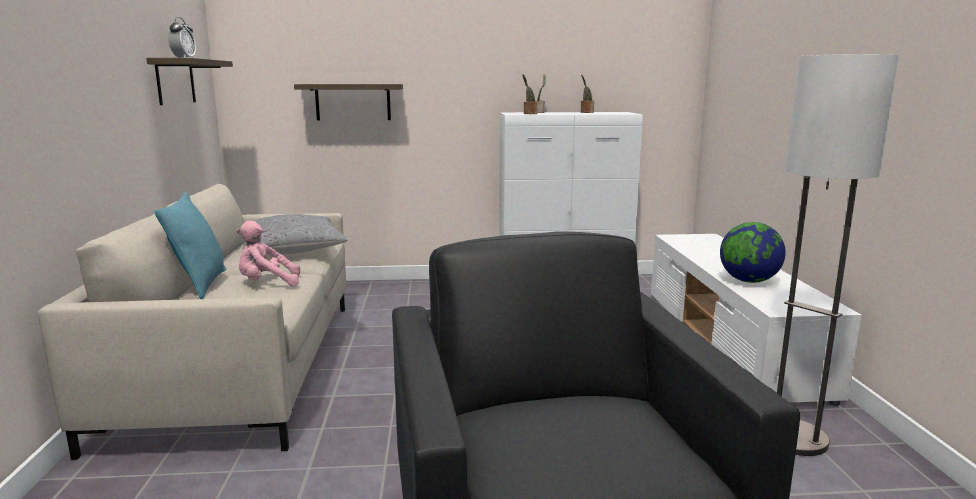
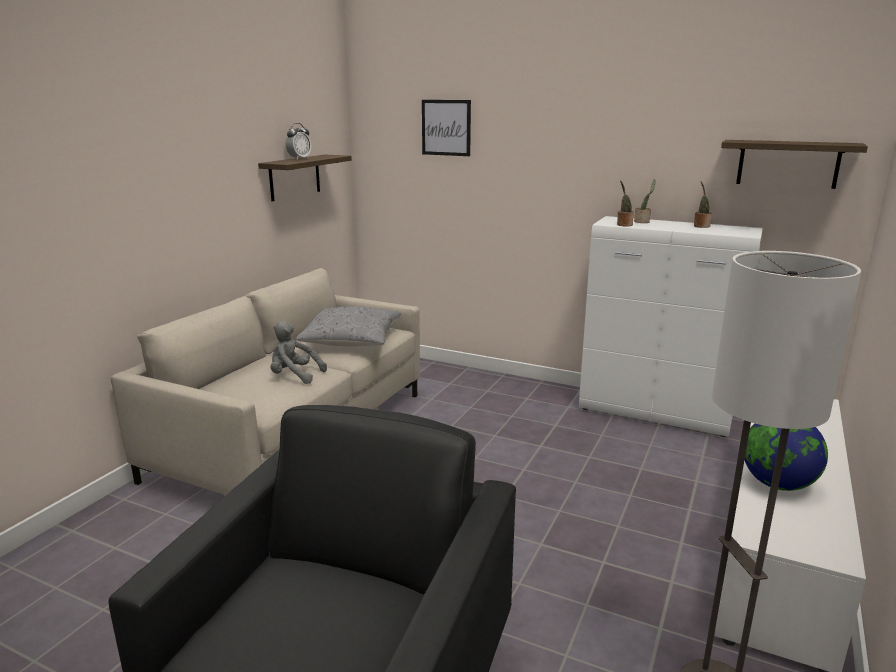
camera: 30 degrees right, 5 degrees up
turquoise pillow [154,192,226,299] -> none
pink plush toy [236,221,300,286] -> grey plush toy [271,321,327,384]
shelf [294,84,403,121] -> shelf moved to [721,140,868,189]
none -> picture [422,100,471,156]

